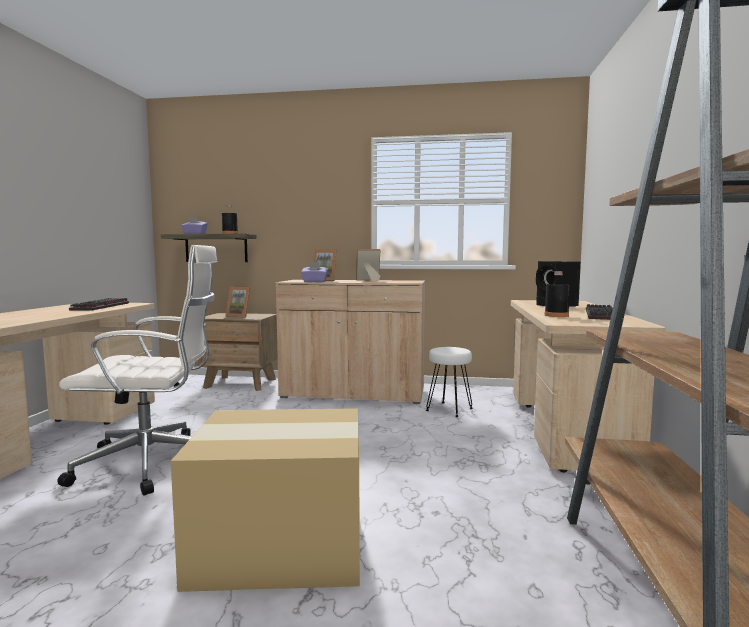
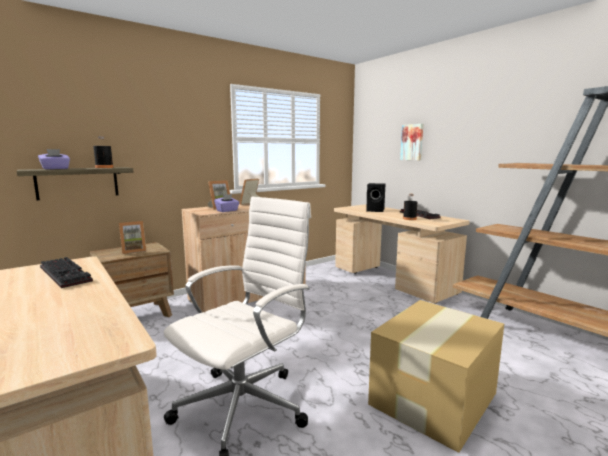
camera: 45 degrees left, 5 degrees up
white stool [426,347,473,417] -> none
none -> picture [400,124,423,160]

